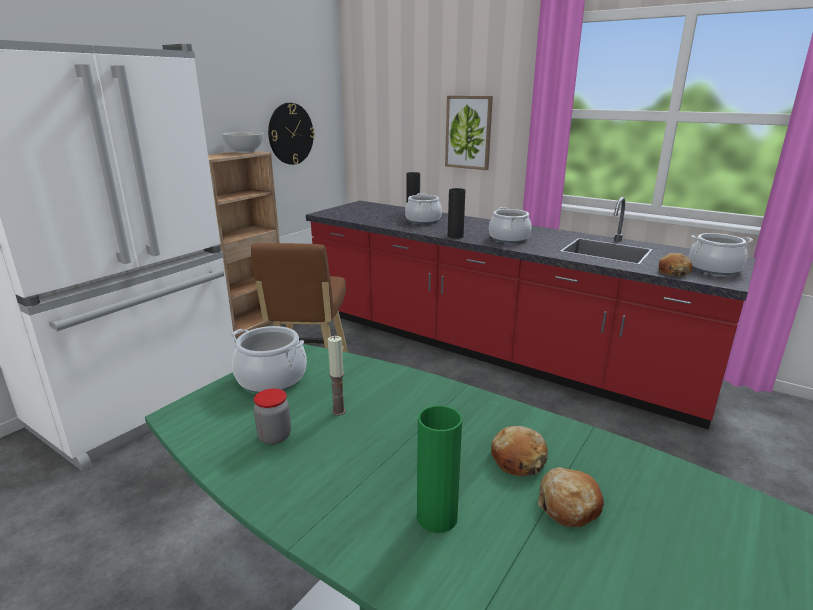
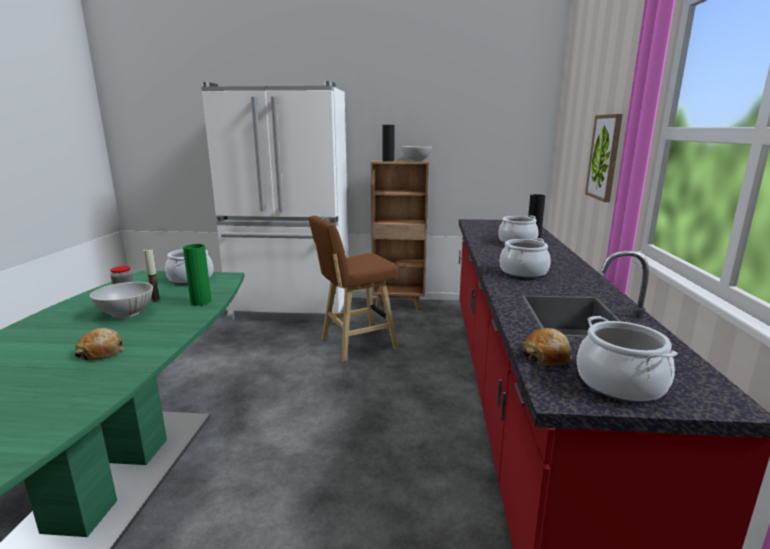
camera: 60 degrees right, 5 degrees down
wall clock [268,103,315,165] -> none
green vase [417,405,462,533] -> green vase moved to [183,244,212,306]
black vase [448,188,466,239] -> black vase moved to [382,125,395,162]
bread [538,467,604,527] -> none
none -> white bowl [90,282,153,318]

